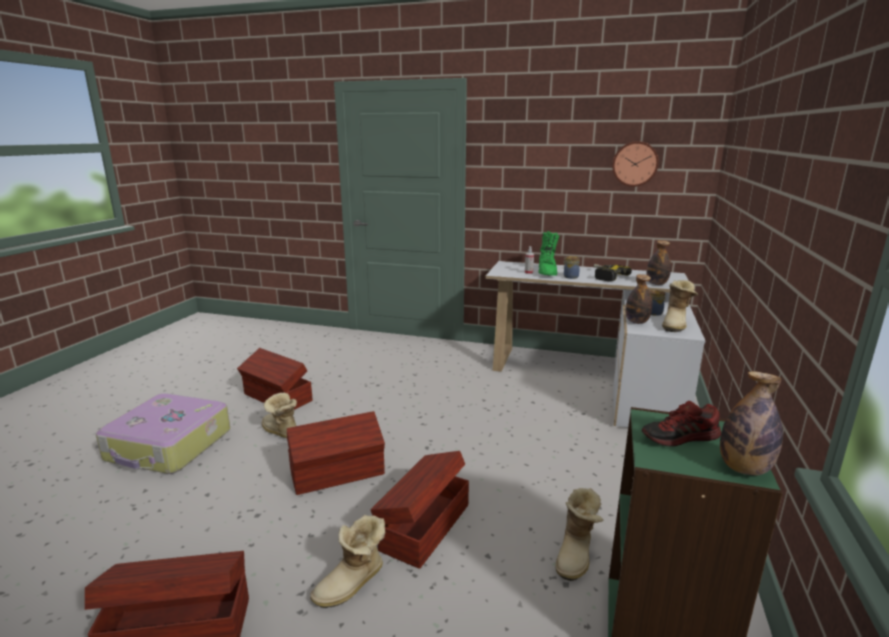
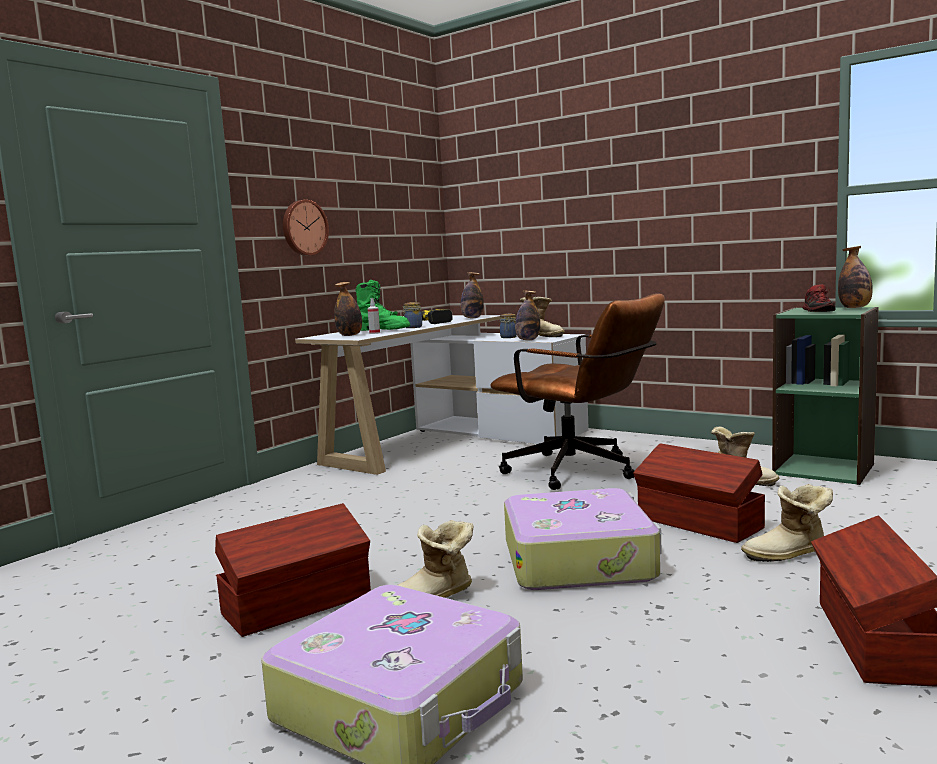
camera: 70 degrees left, 10 degrees down
brown storage box [287,411,385,495] -> suitcase [504,488,662,590]
boot [310,515,385,608] -> boot turned 105 degrees clockwise [741,484,833,562]
wall clock [612,141,659,187] -> wall clock moved to [283,200,329,256]
none -> bottle [334,282,362,336]
none -> brown office chair [490,293,665,490]

